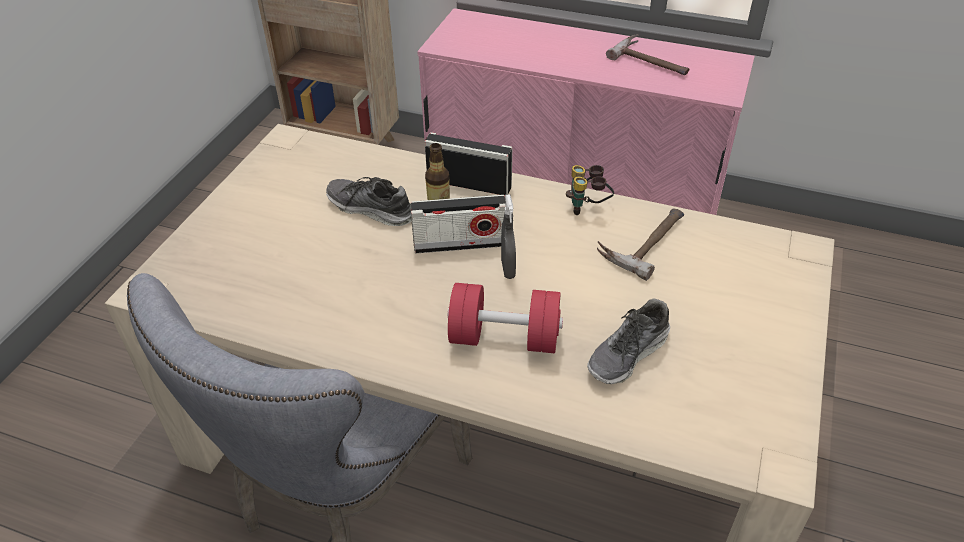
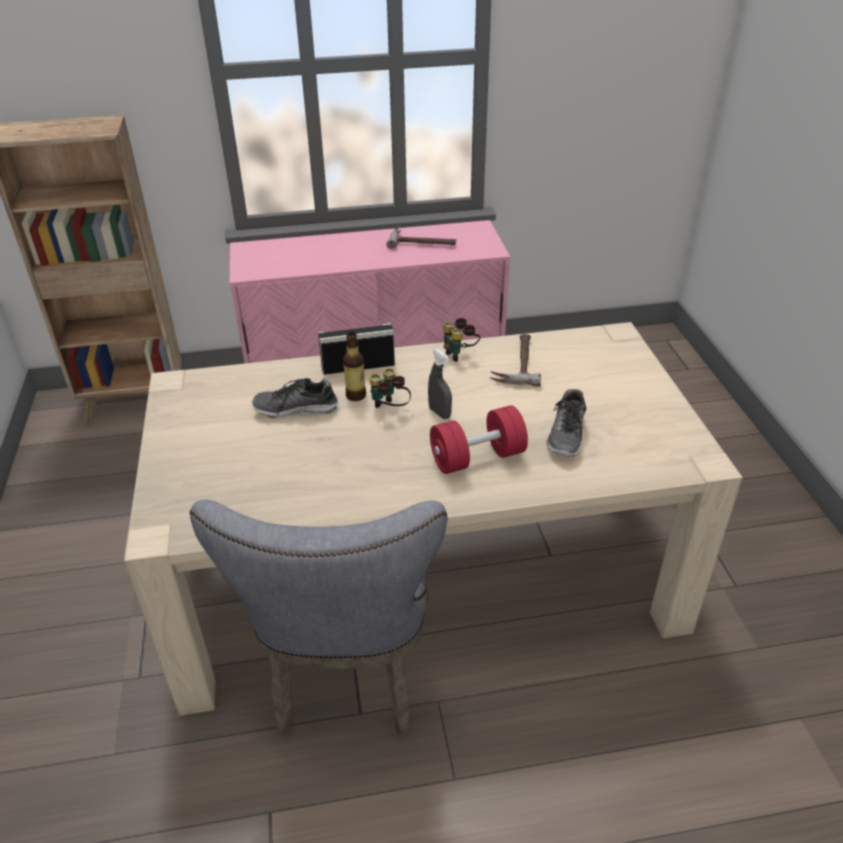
camera: 30 degrees left, 5 degrees down
radio [410,195,506,253] -> binoculars [369,368,411,408]

